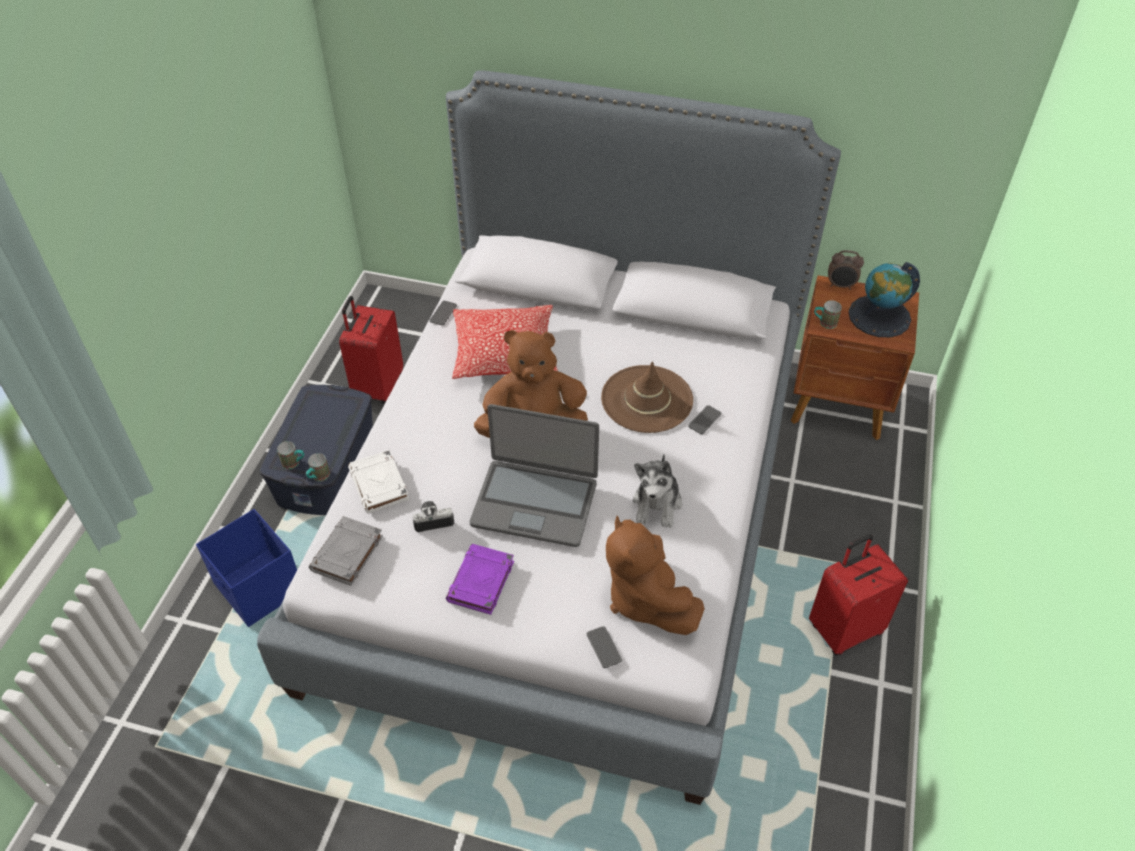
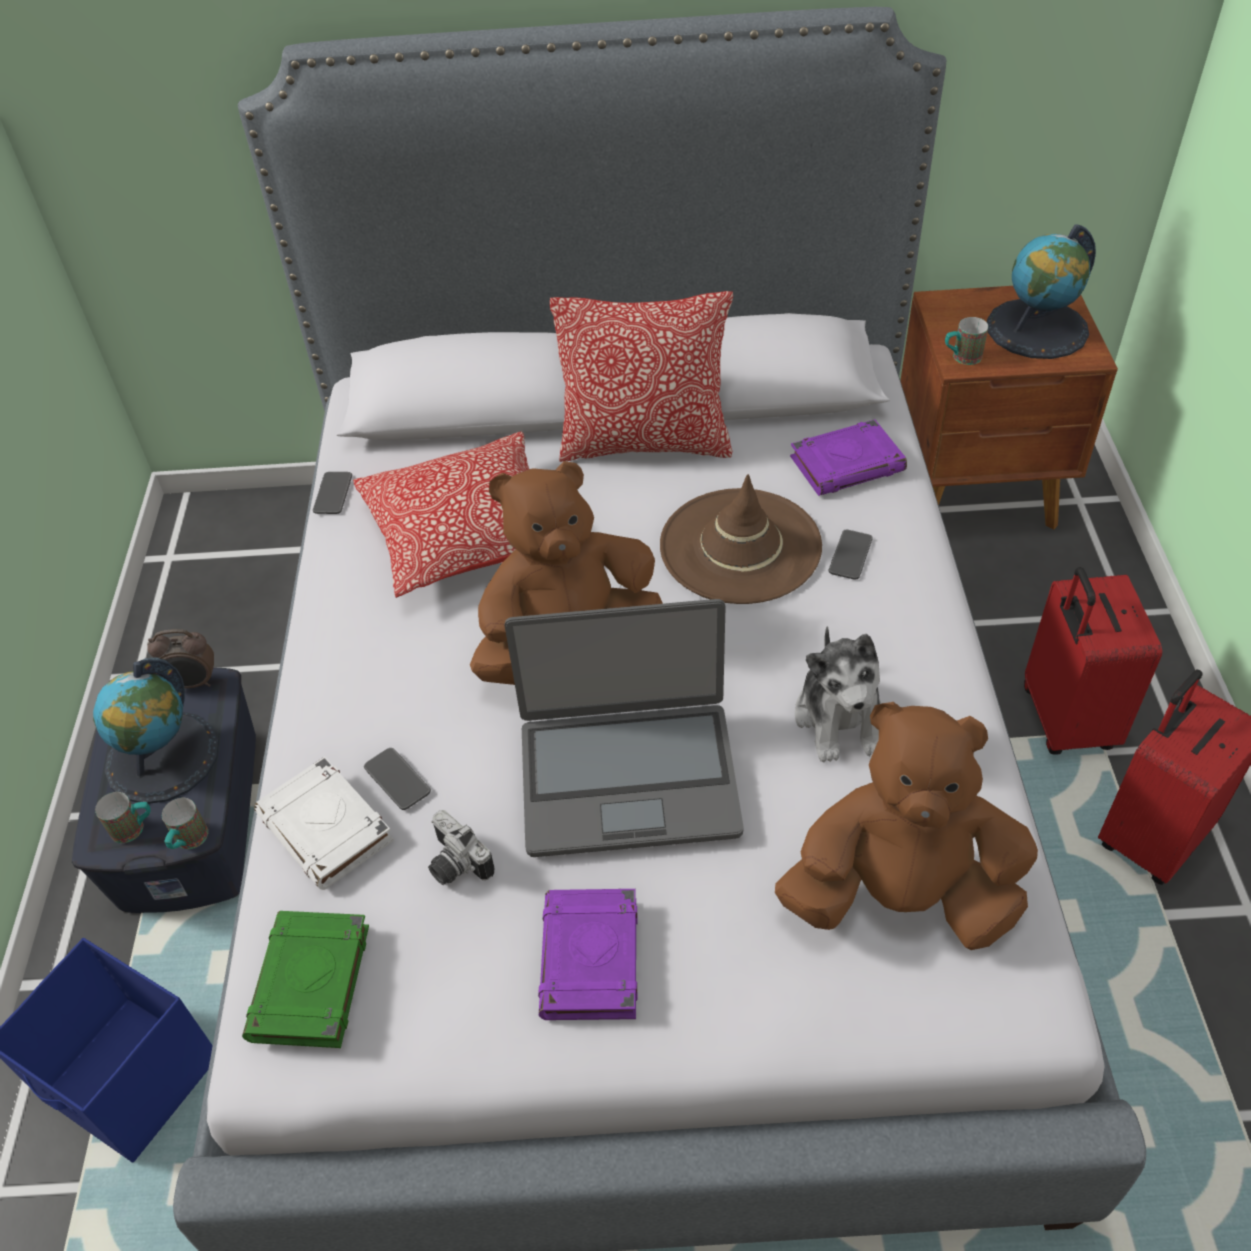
camera: 15 degrees left, 0 degrees up
grey book [309,516,383,586] -> green book [242,911,369,1048]
red suitcase [339,296,403,404] -> red suitcase moved to [1024,567,1162,755]
camera [413,501,454,532] -> camera turned 105 degrees counterclockwise [428,810,494,885]
phone [587,626,622,668] -> phone moved to [364,748,431,810]
brown plush toy [606,516,704,635] -> brown plush toy turned 135 degrees clockwise [775,702,1038,950]
alarm clock [828,250,864,290] -> alarm clock moved to [147,629,214,688]
none -> globe [93,658,219,804]
none -> pillow [550,291,733,462]
none -> purple book [790,419,907,496]

